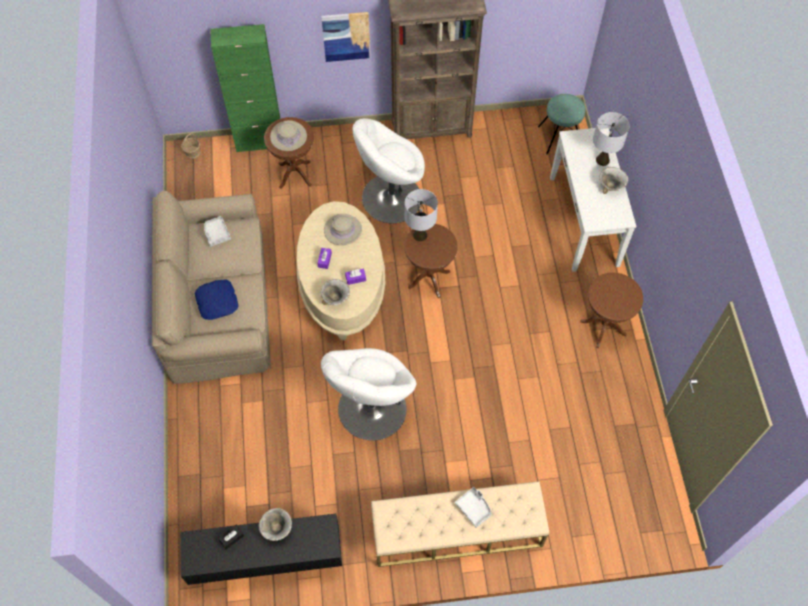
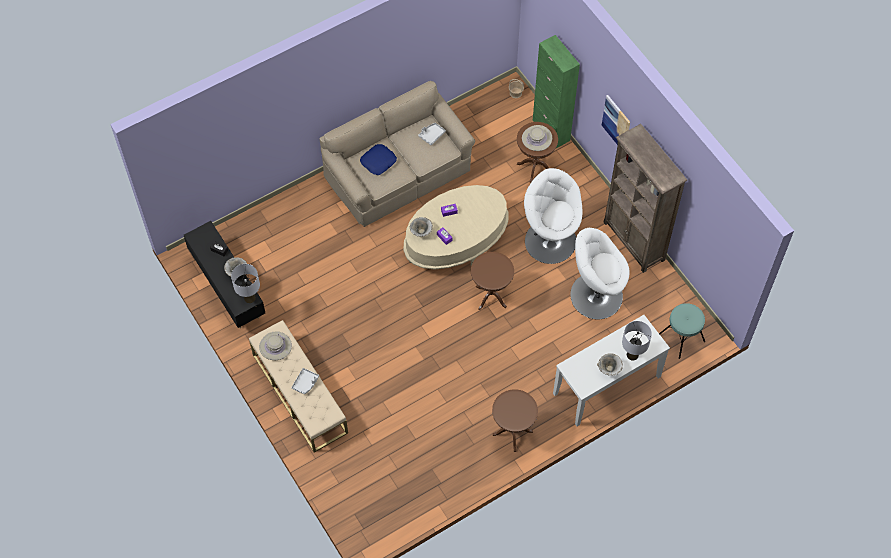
camera: 65 degrees right, 0 degrees up
white armchair [321,348,417,440] -> white armchair moved to [570,228,630,319]
beige hat [324,214,362,245] -> beige hat moved to [259,332,292,360]
grey table lamp [405,189,438,241] -> grey table lamp moved to [231,264,260,303]

